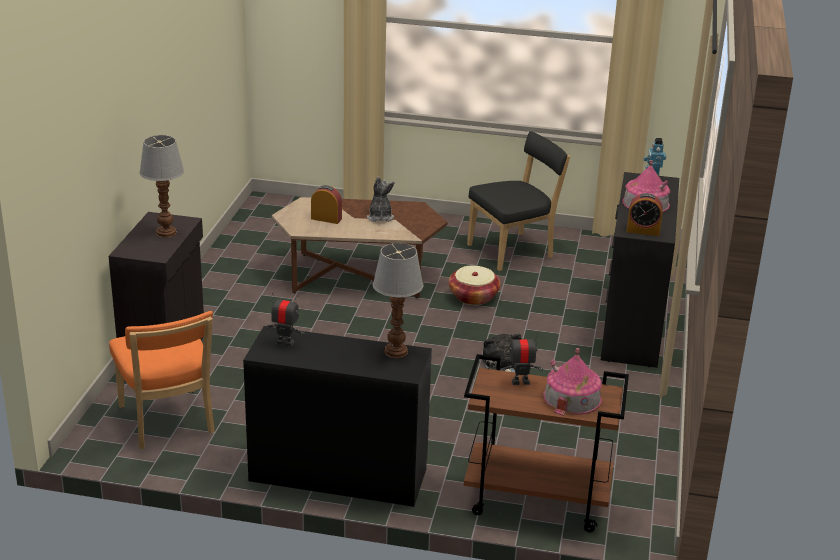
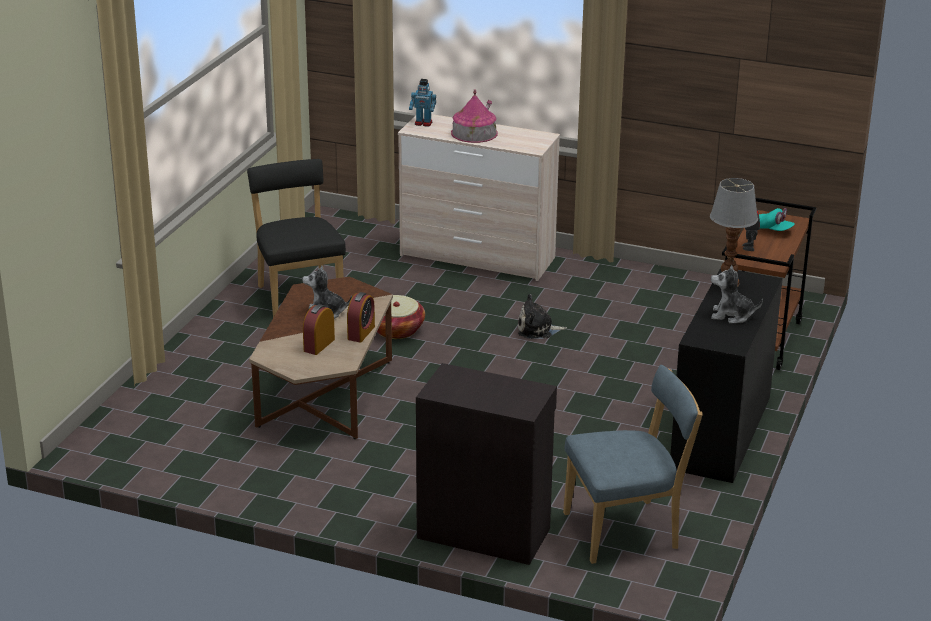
camera: 80 degrees left, 0 degrees up
orange chair [109,311,215,449] -> blue chair [563,365,702,564]
table lamp [139,135,184,238] -> none
toy robot [265,293,304,347] -> none
toy house [543,348,602,416] -> turquoise cap [759,208,795,231]
black dresser [601,172,679,368] -> beige dresser [398,113,560,281]
alarm clock [627,193,663,236] -> alarm clock moved to [347,292,375,343]
none -> plush toy [711,265,763,324]

